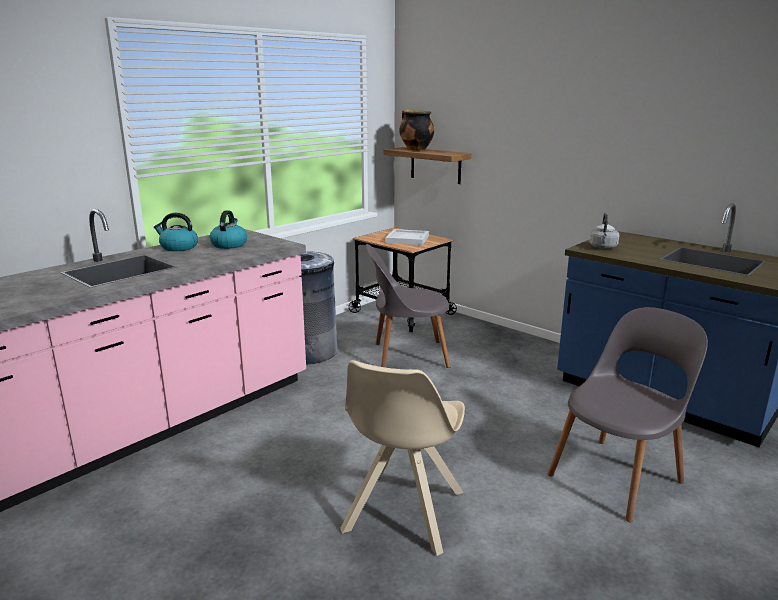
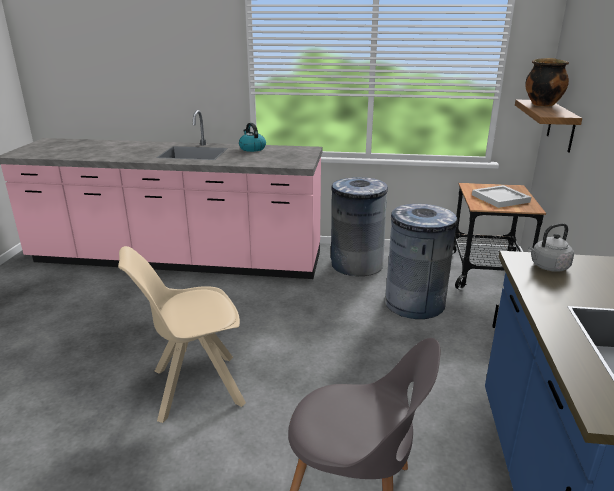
camera: 55 degrees right, 5 degrees up
kettle [210,210,247,249] -> none
grey chair [366,244,451,368] -> grey trash can [384,204,458,319]

